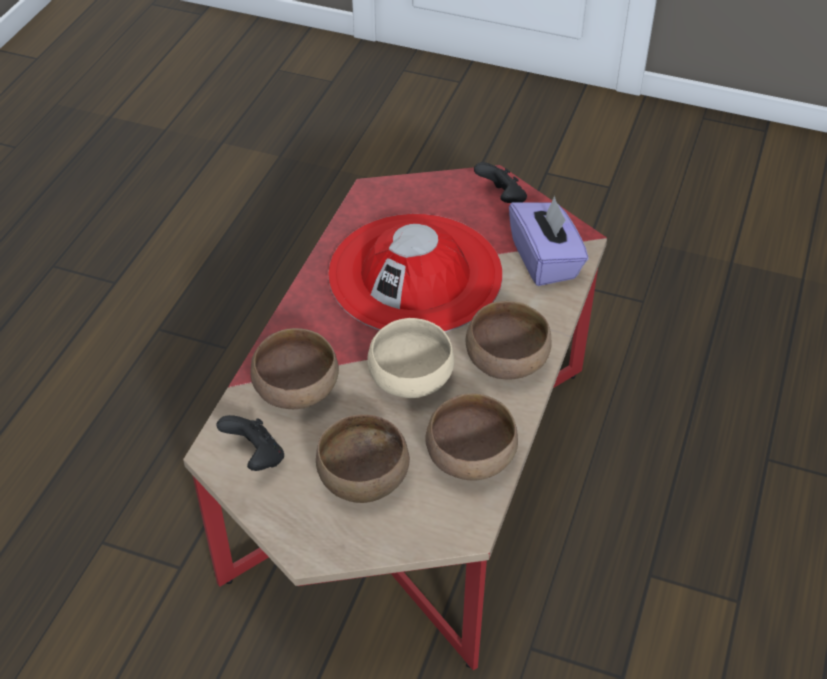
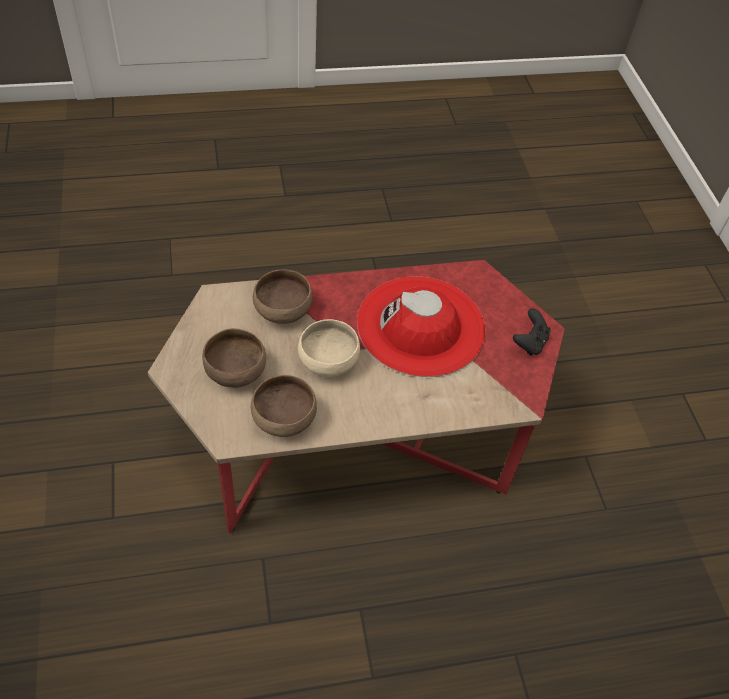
camera: 55 degrees right, 5 degrees up
black game controller [216,415,284,471] -> none
brown bowl [466,301,552,380] -> none
purple tissue box [509,196,588,286] -> none

